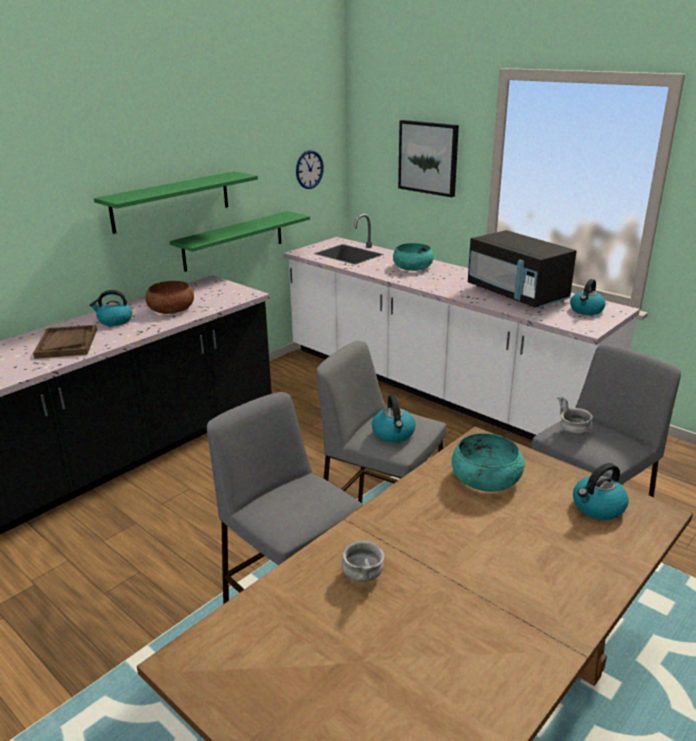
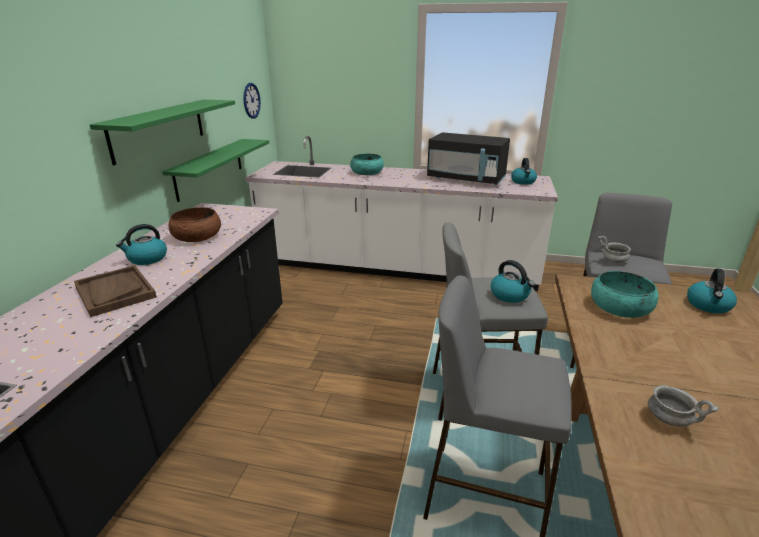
camera: 30 degrees left, 0 degrees up
picture [398,120,459,197] -> none

